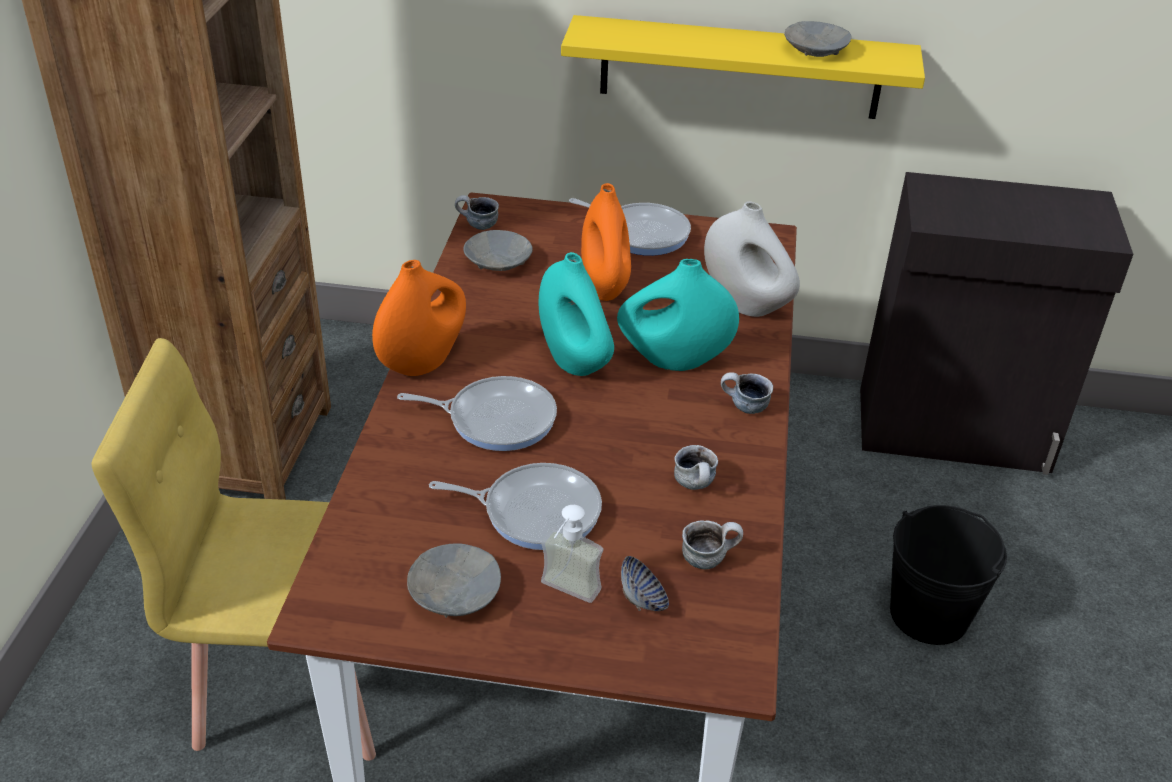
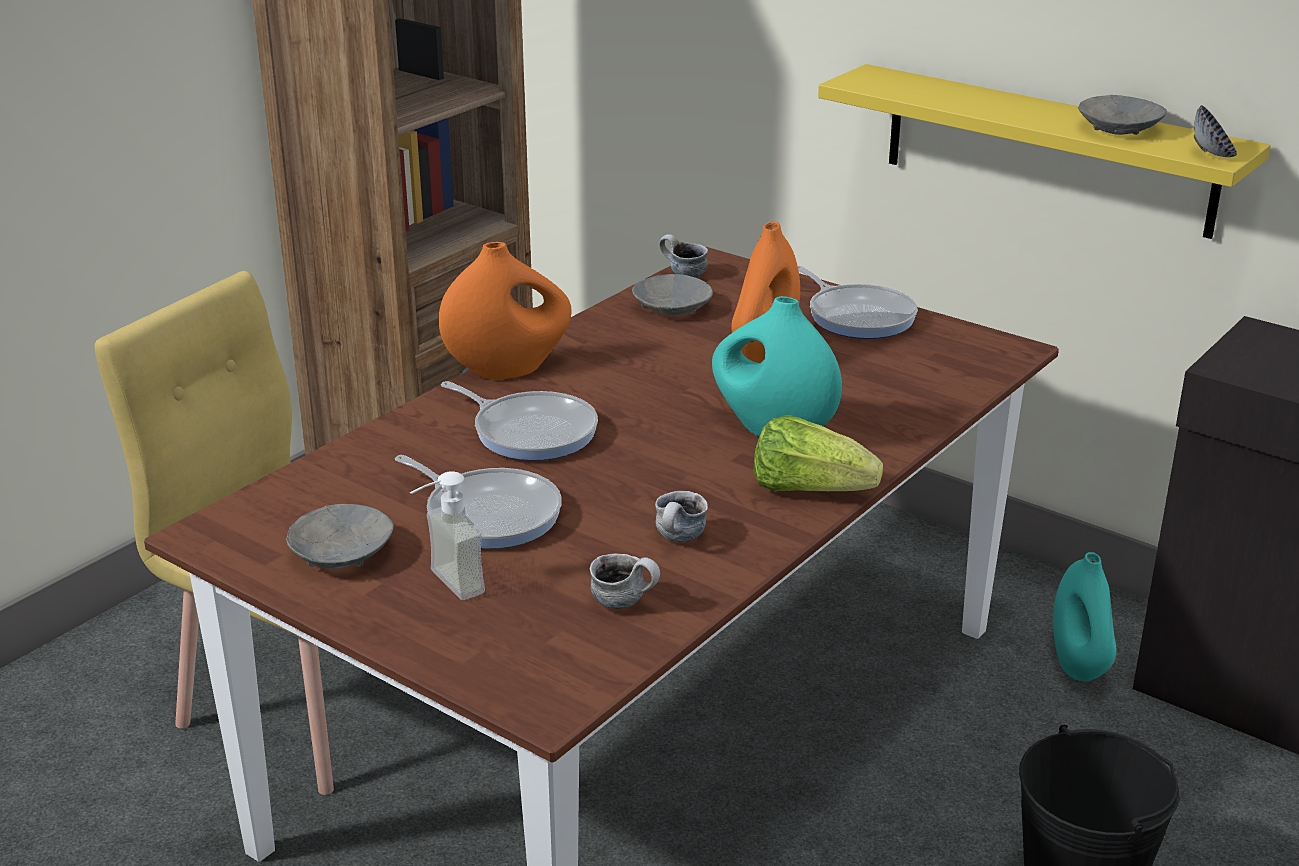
camera: 30 degrees right, 10 degrees down
turquoise vase [539,252,614,376] -> turquoise vase moved to [1053,552,1116,681]
bowl [621,556,669,611] -> bowl moved to [1194,105,1237,157]
white vase [704,201,800,317] -> none
mug [721,372,773,414] -> lettuce [753,415,883,491]

